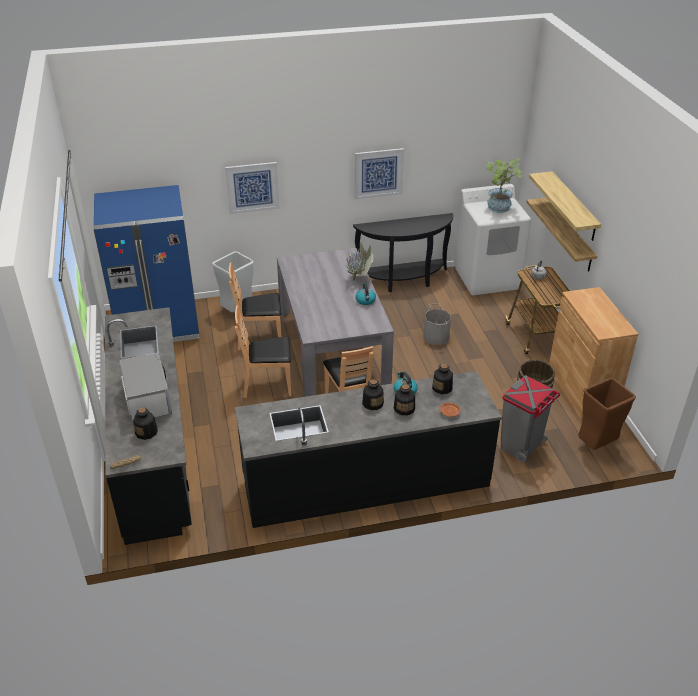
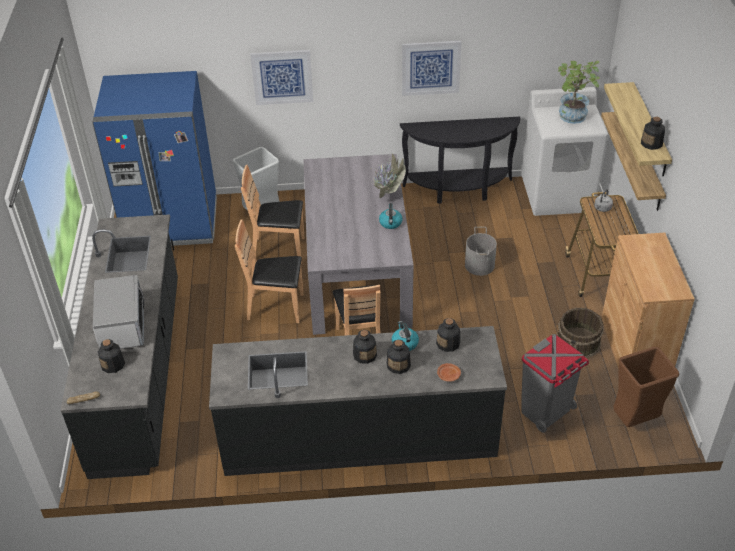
camera: 10 degrees right, 5 degrees up
none -> bottle [641,117,665,150]

